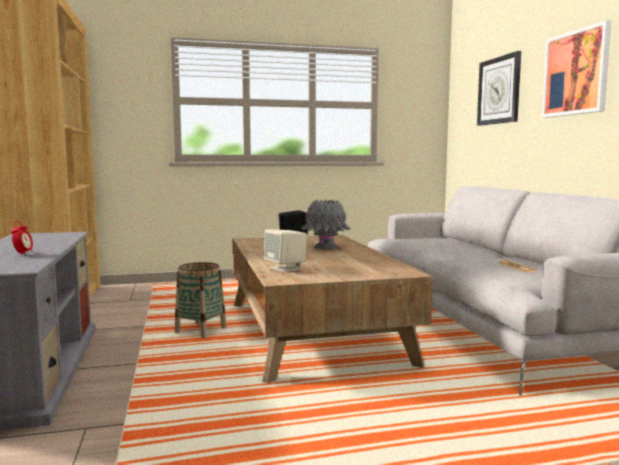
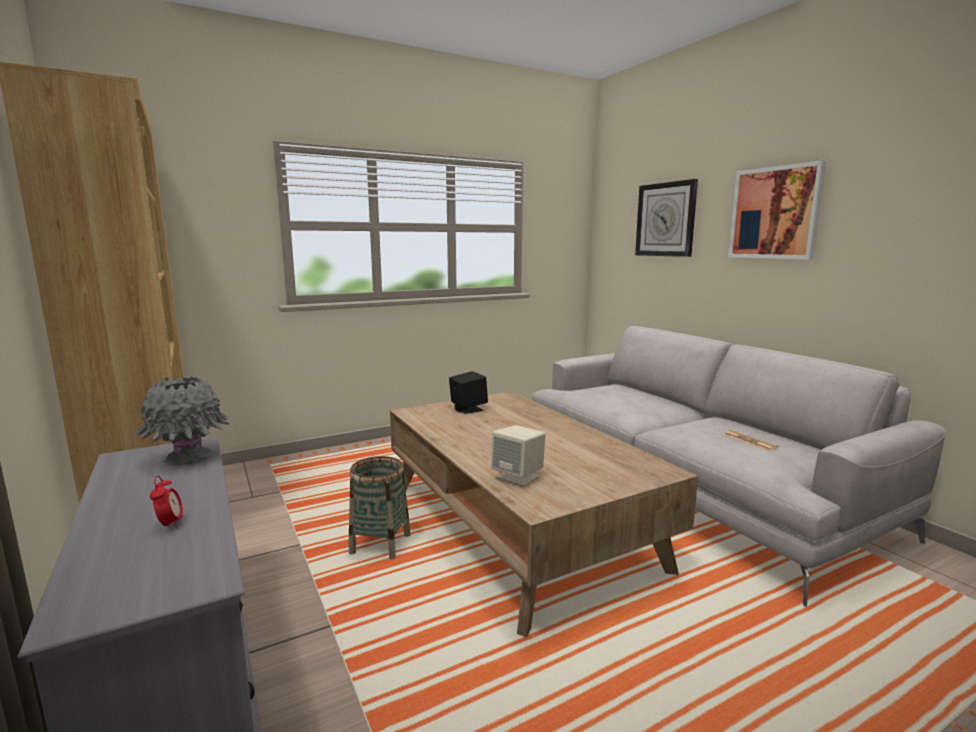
camera: 15 degrees left, 5 degrees up
grey vase [301,200,351,250] -> grey vase moved to [136,375,230,465]

